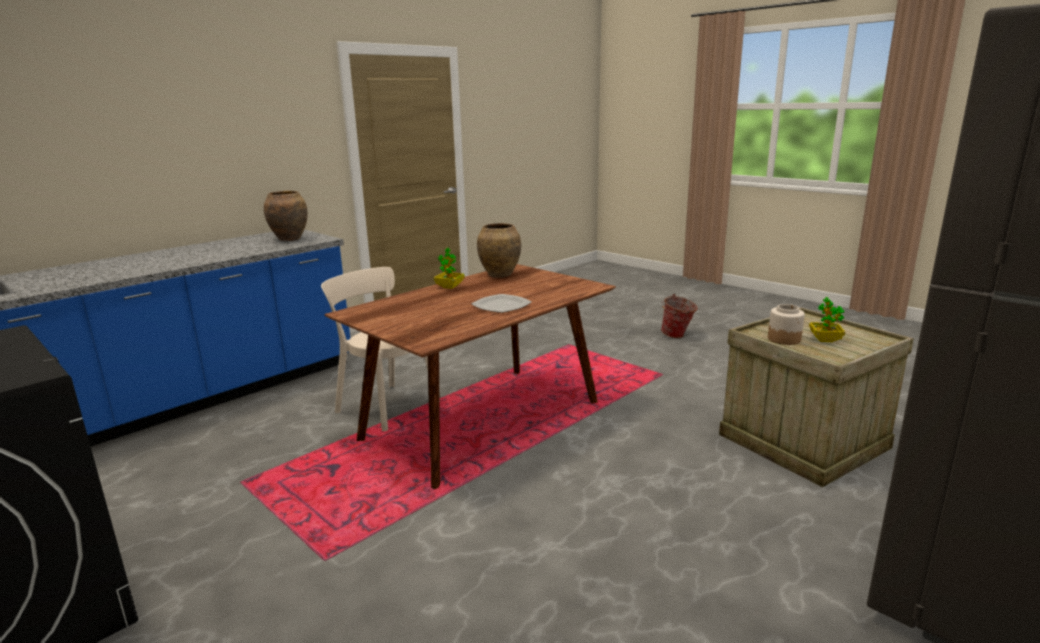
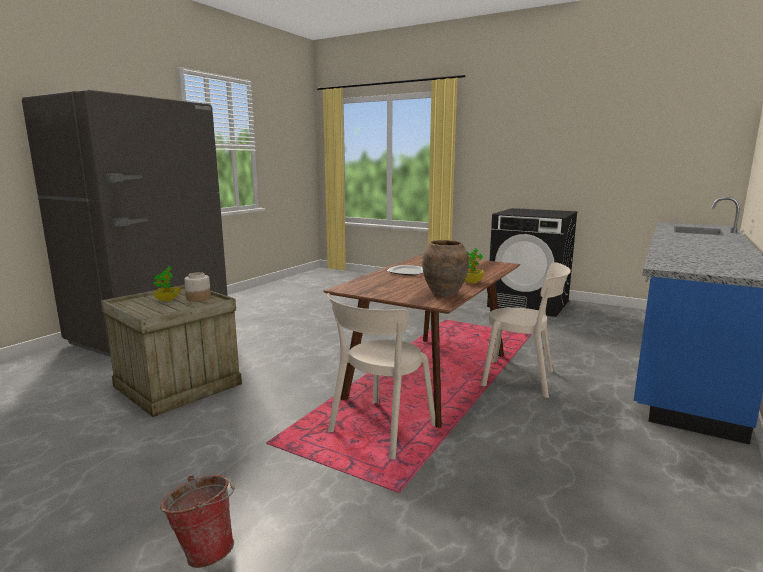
camera: 165 degrees right, 5 degrees down
brown vase [264,191,308,241] -> none
none -> beige chair [327,293,435,459]

